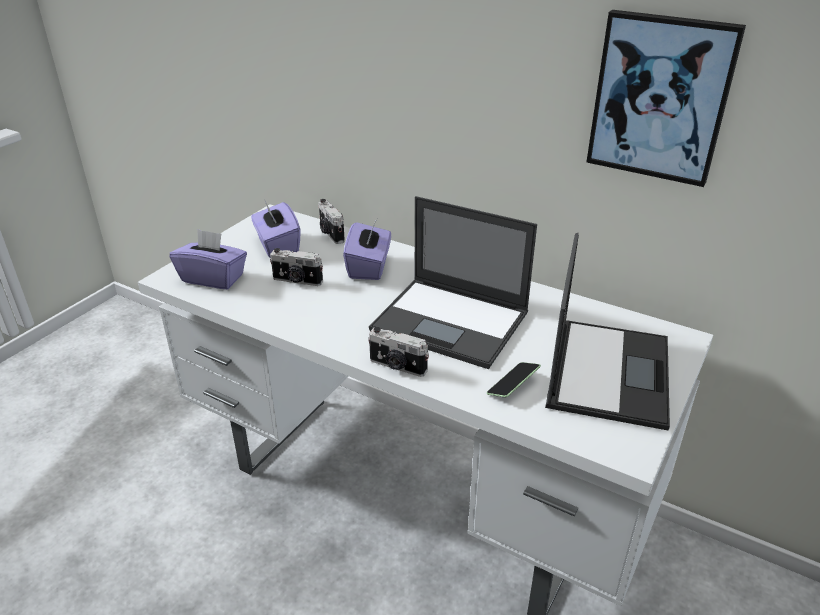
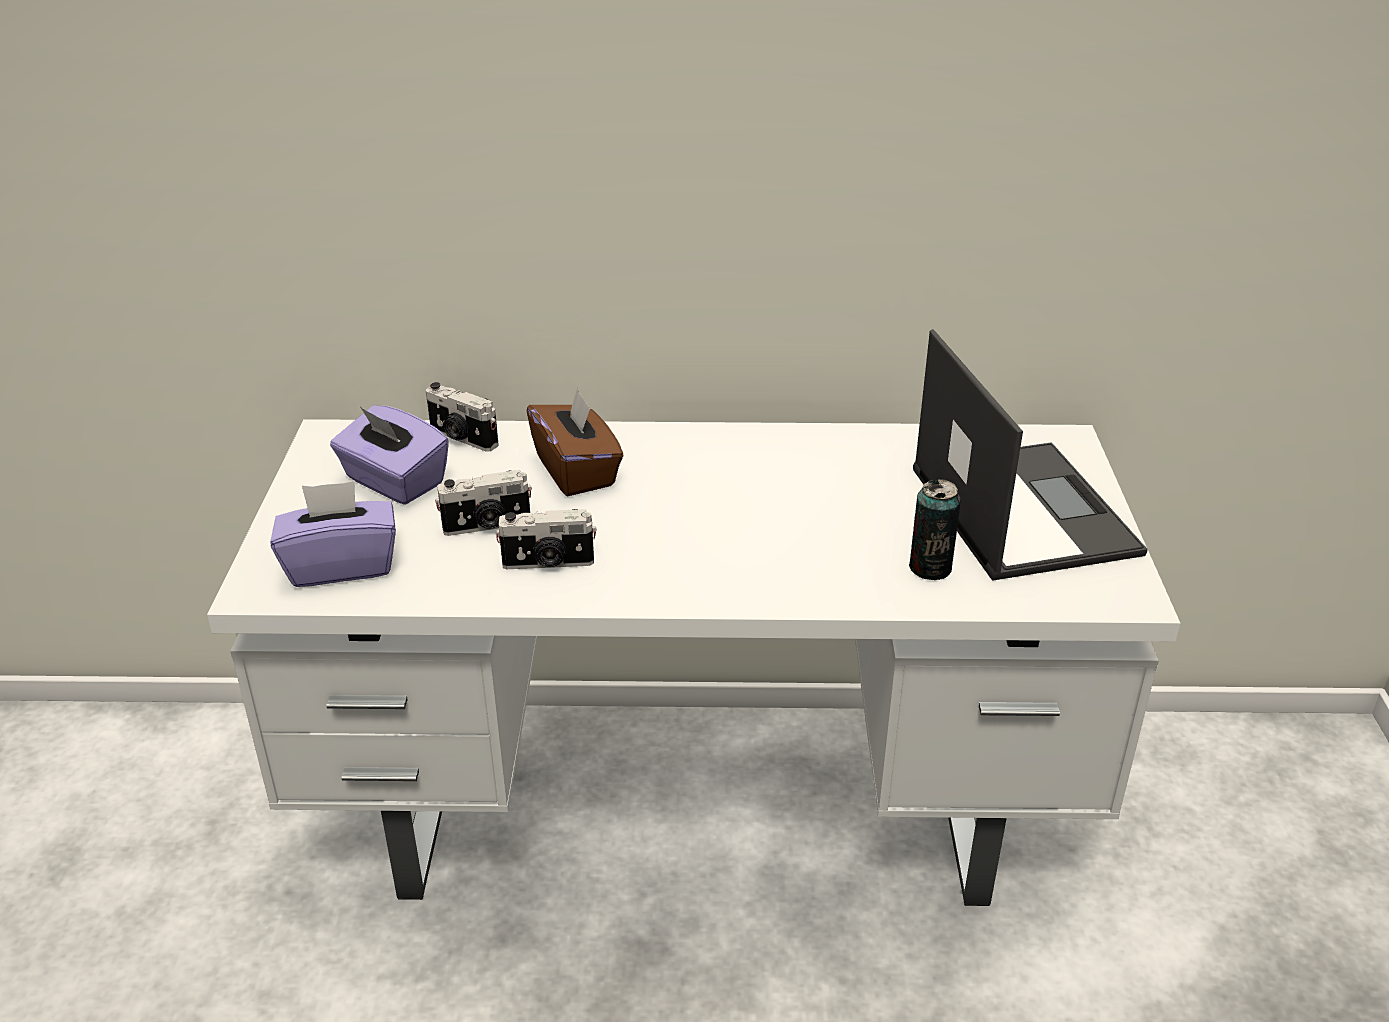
camera: 30 degrees left, 0 degrees up
purple tissue box [343,219,391,280] -> brown tissue box [527,388,624,496]
laptop [369,196,537,369] -> none
camera [369,327,429,377] -> camera moved to [496,509,597,569]
phone [487,362,541,397] -> can [909,479,961,580]
picture [587,10,746,187] -> none

